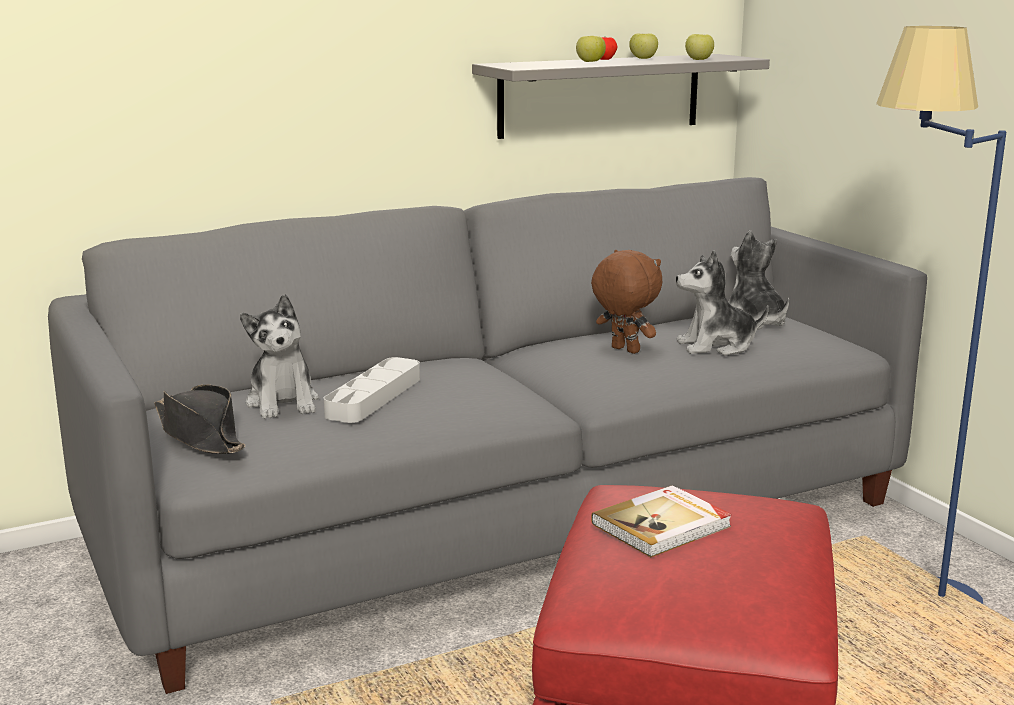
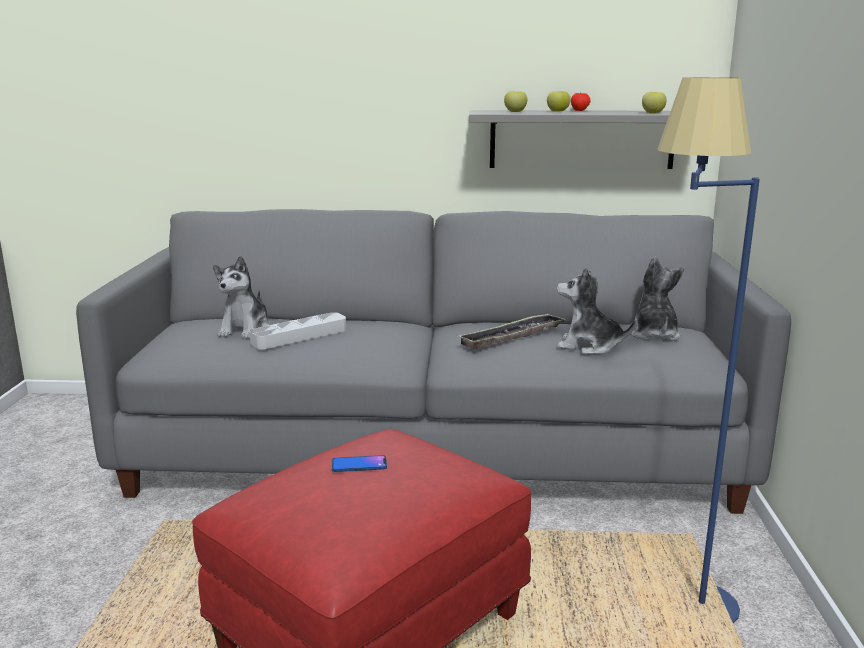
camera: 30 degrees right, 0 degrees up
black hat [154,385,245,454] -> none
brown plush toy [591,250,662,354] -> tray [458,313,566,349]
book [591,485,732,557] -> phone [332,455,387,472]
apple [629,33,658,59] -> apple moved to [504,91,527,112]

